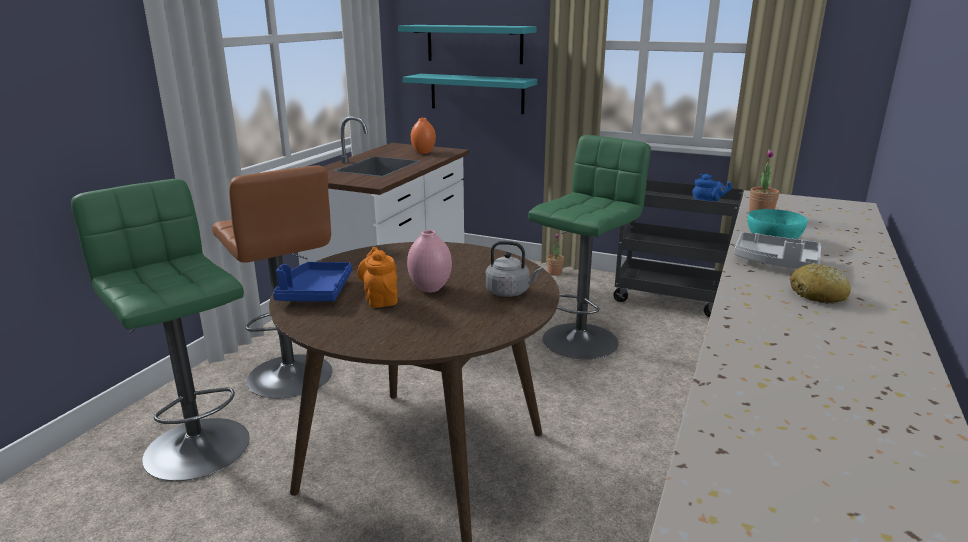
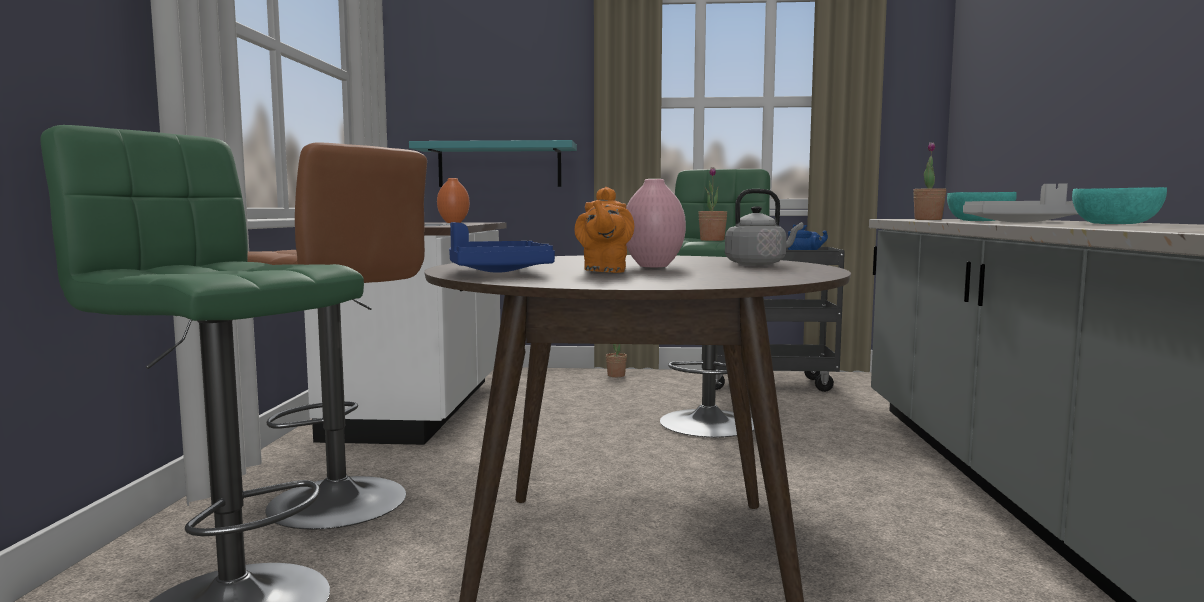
camera: 20 degrees left, 15 degrees down
orange teapot [357,247,398,308] -> orange teapot turned 135 degrees counterclockwise [575,187,634,273]
turquoise shelf [398,25,536,64] -> none
bread [790,263,851,303] -> turquoise bowl [1072,187,1167,224]
none -> potted plant [698,167,727,241]

